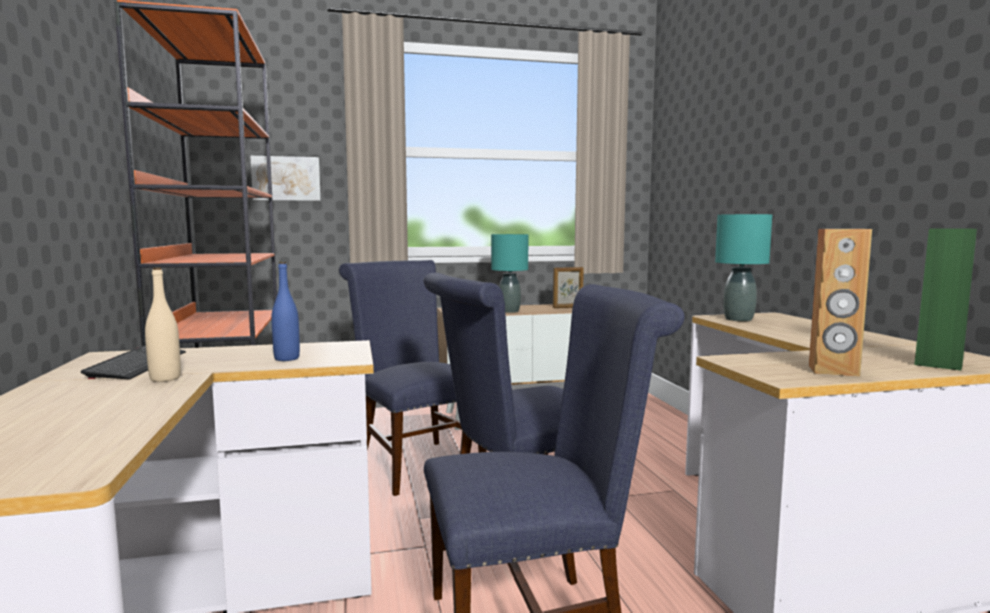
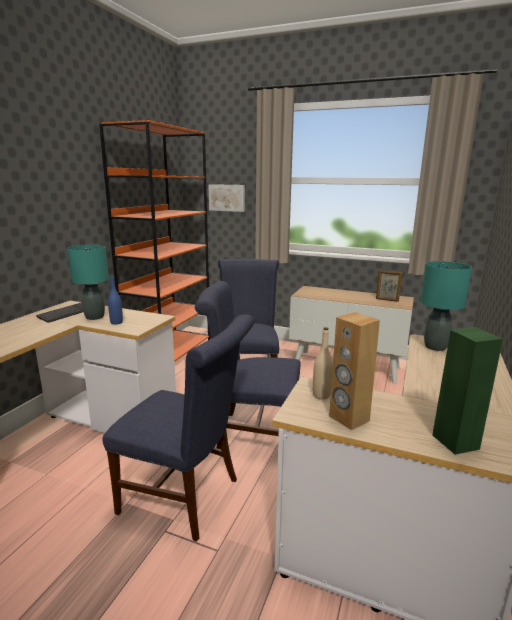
camera: 35 degrees right, 10 degrees up
beige bottle [145,267,181,382] -> beige bottle moved to [313,327,333,399]
turquoise table lamp [491,234,528,313] -> turquoise table lamp moved to [67,245,109,320]

